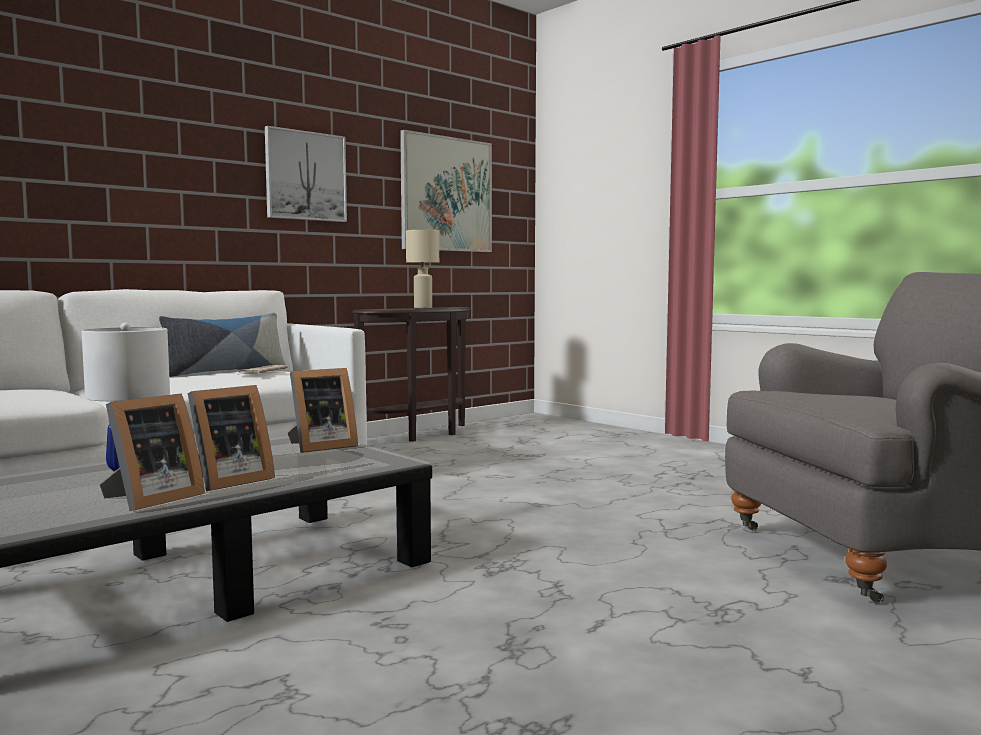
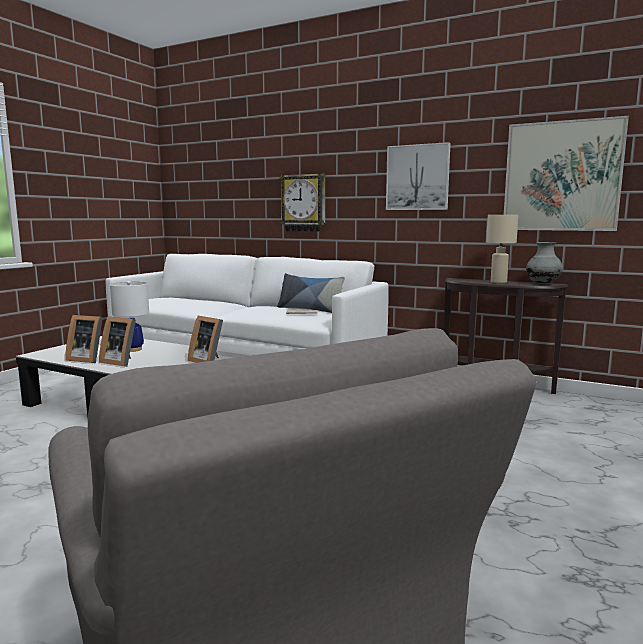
camera: 70 degrees right, 5 degrees up
none -> wall clock [280,173,325,232]
none -> grey vase [526,242,563,284]

